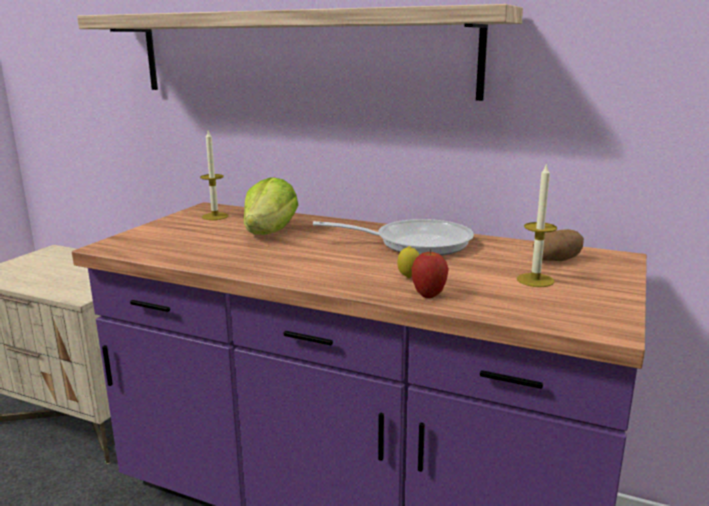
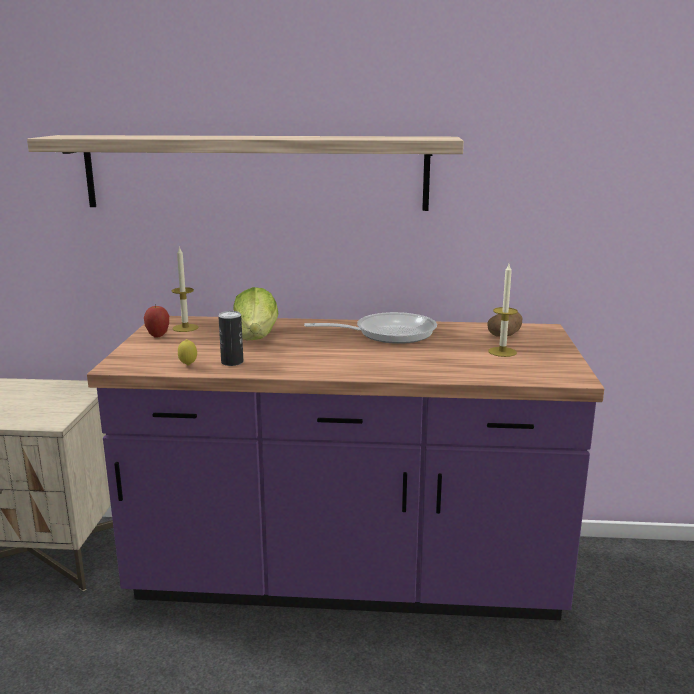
camera: 20 degrees left, 0 degrees up
lemon [397,246,419,278] -> lemon moved to [178,339,197,366]
apple [412,249,449,298] -> apple moved to [144,304,169,338]
none -> can [218,311,243,366]

